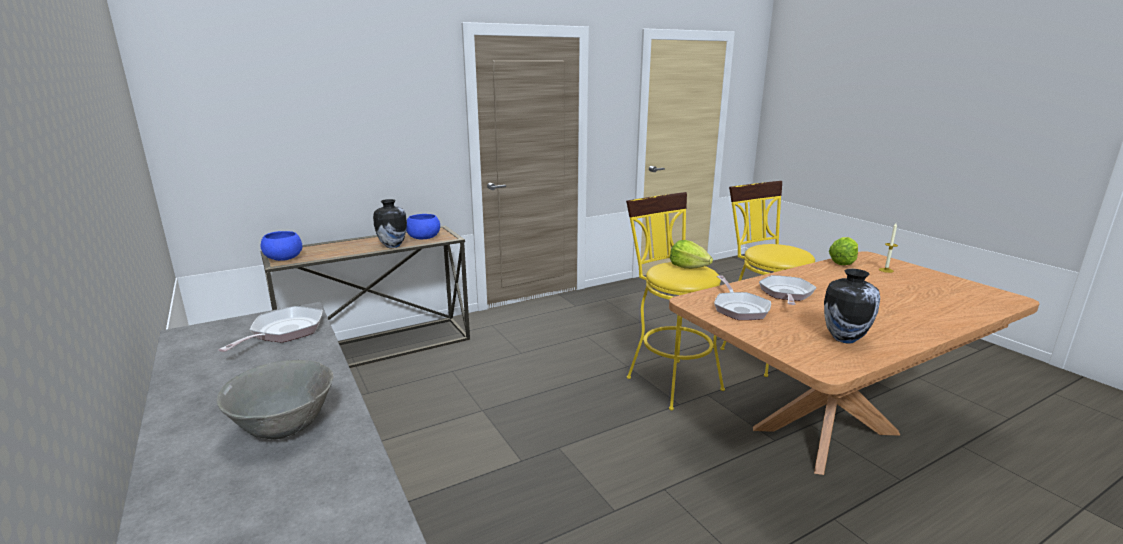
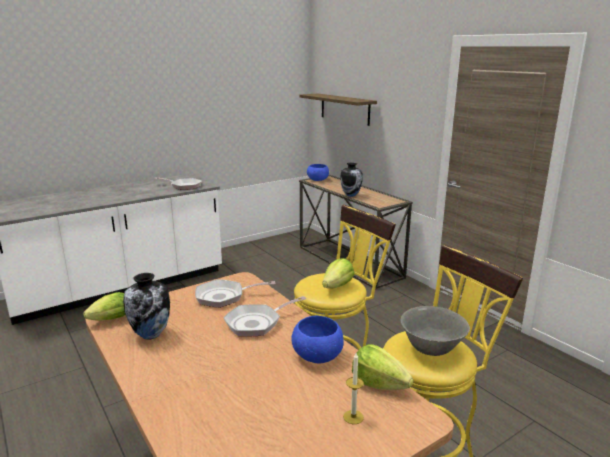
camera: 85 degrees right, 0 degrees up
grey bowl [217,360,334,439] -> grey bowl moved to [400,306,470,356]
blue bowl [406,214,440,239] -> blue bowl moved to [291,316,344,364]
frying pan [759,275,817,305] -> frying pan turned 135 degrees clockwise [223,296,306,336]
none -> lettuce [83,292,125,321]
none -> shelf [299,93,377,126]

